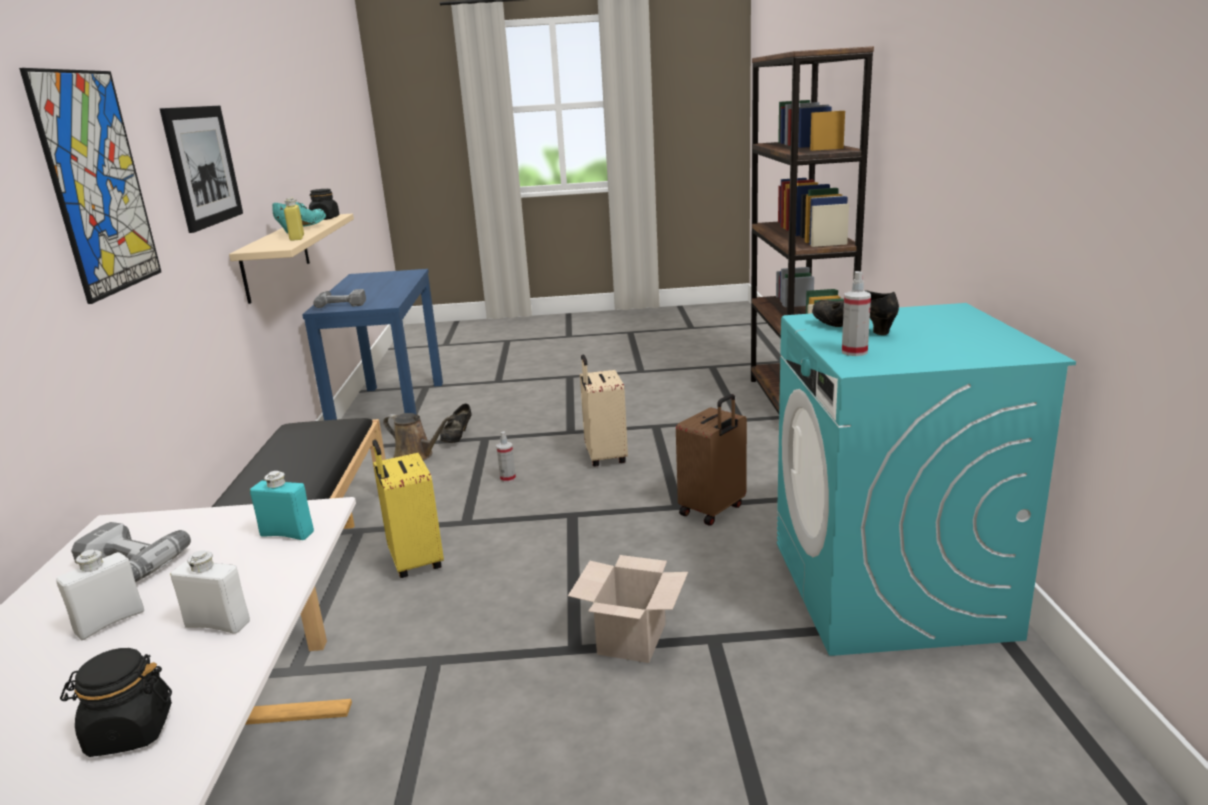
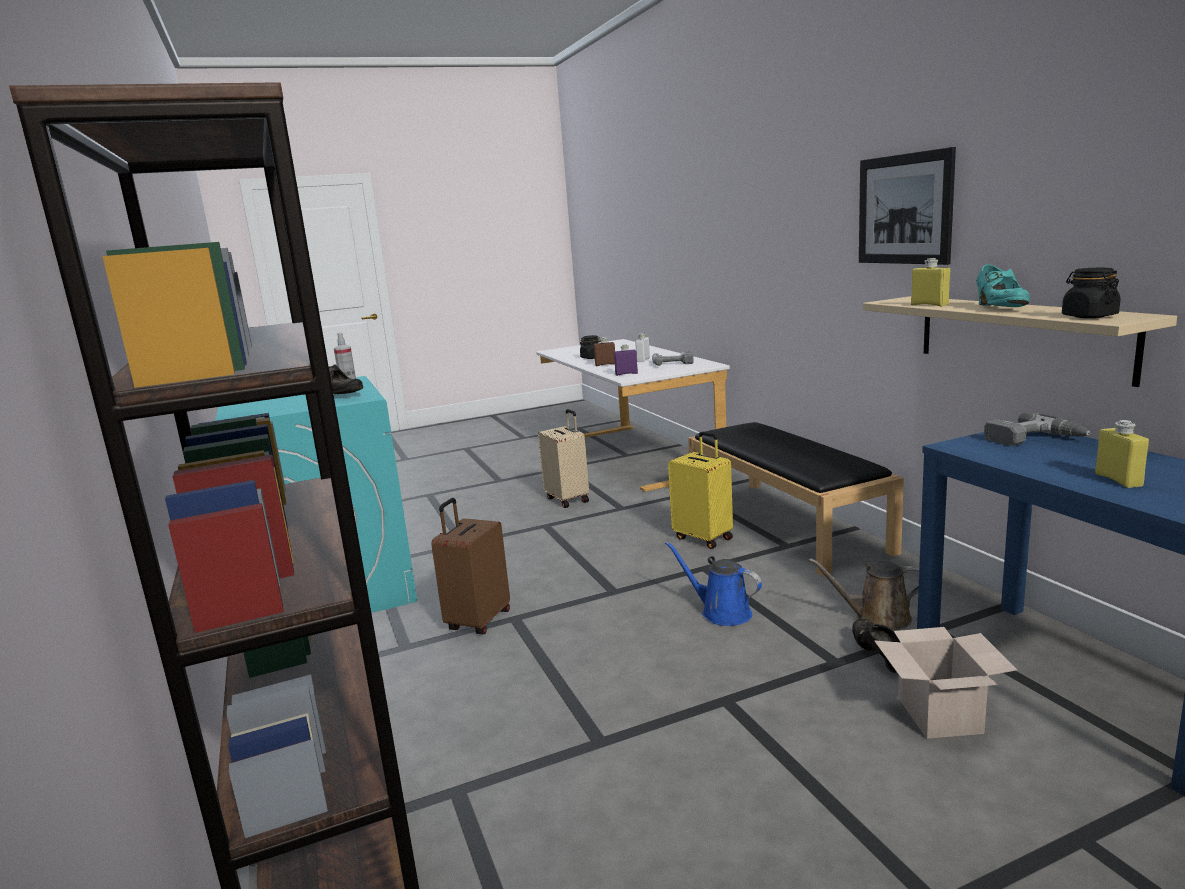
camera: 160 degrees right, 5 degrees down
picture [19,68,161,304] -> none
white bottle [170,550,250,634] -> brown bottle [594,337,615,366]
turquoise bottle [250,471,314,540] -> purple bottle [614,344,638,376]
spray bottle [496,431,516,482] -> blue watering can [665,542,762,626]
cardboard box [568,555,688,663] -> cardboard box moved to [874,627,1017,739]
beige suitcase [580,355,628,467] -> beige suitcase moved to [538,409,589,508]
none -> yellow bottle [1095,420,1149,488]

